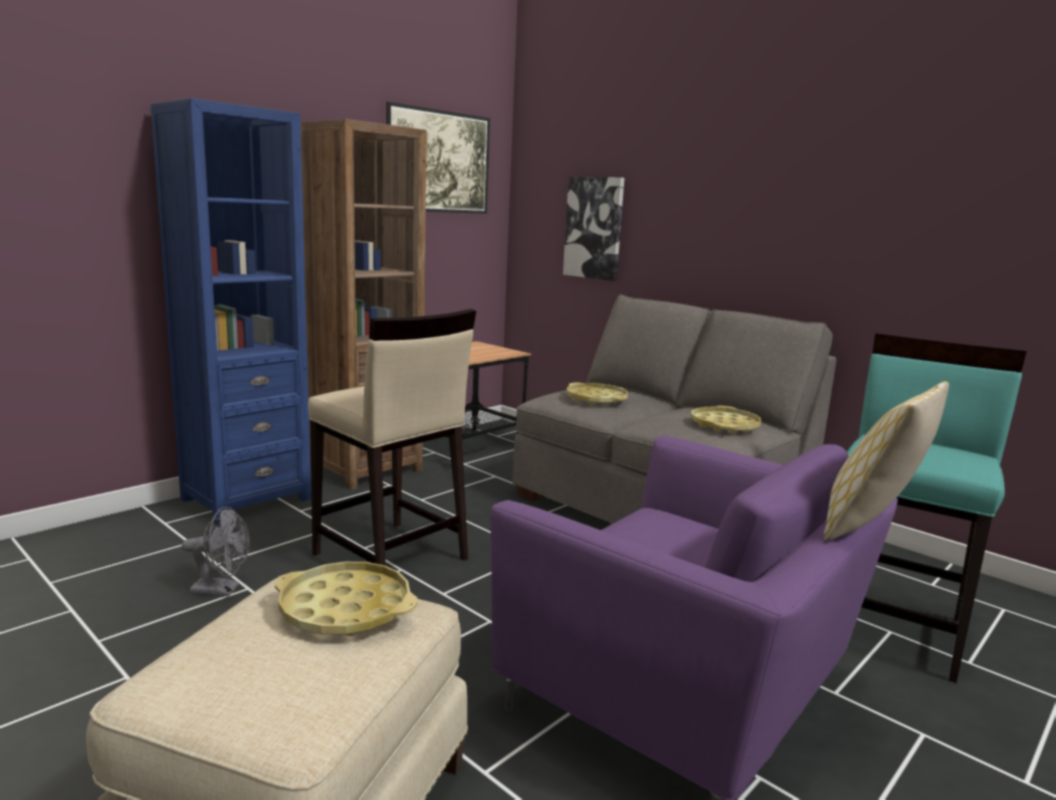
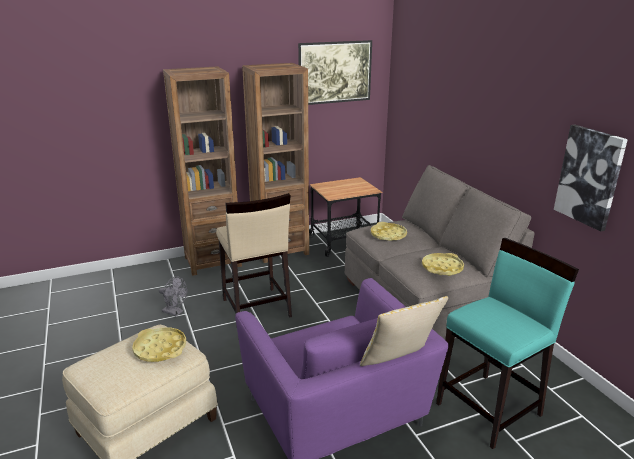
camera: 25 degrees right, 10 degrees up
blue bookcase [150,98,311,525] -> brown bookcase [163,66,242,276]
picture [563,177,624,281] -> picture moved to [554,125,628,231]

